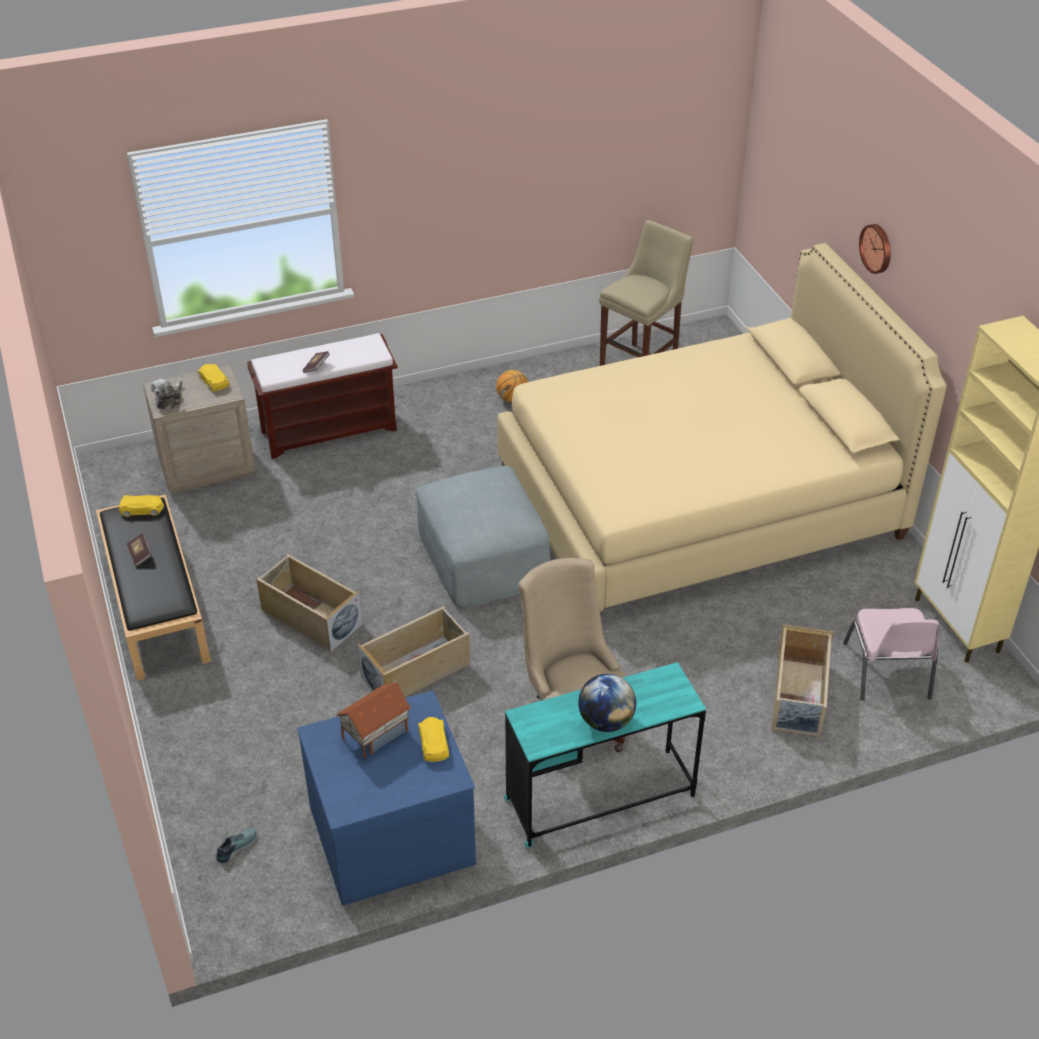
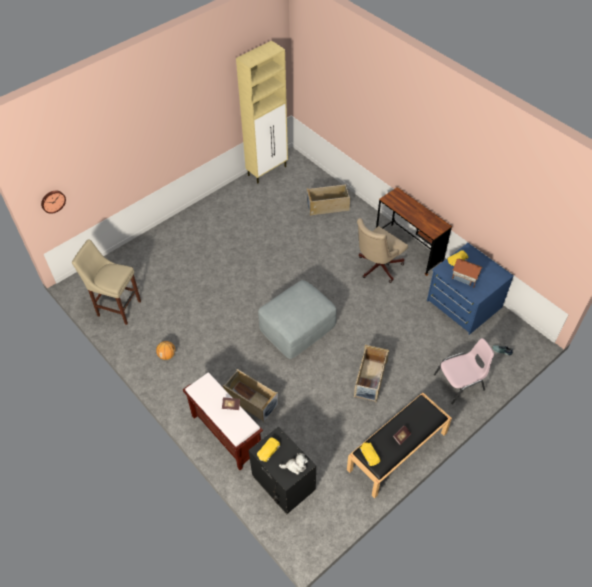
camera: 110 degrees left, 10 degrees up
beige nightstand [143,365,256,493] -> black nightstand [249,427,316,514]
beige storage box [357,606,470,697] -> beige storage box moved to [223,369,279,423]
beige bed [497,243,947,612] -> none
turquoise desk [504,662,706,848] -> brown desk [376,187,452,276]
globe [578,674,636,732] -> none
pink chair [843,608,940,700] -> pink chair moved to [434,338,494,404]
wall clock [859,224,891,274] -> wall clock moved to [41,191,66,214]

